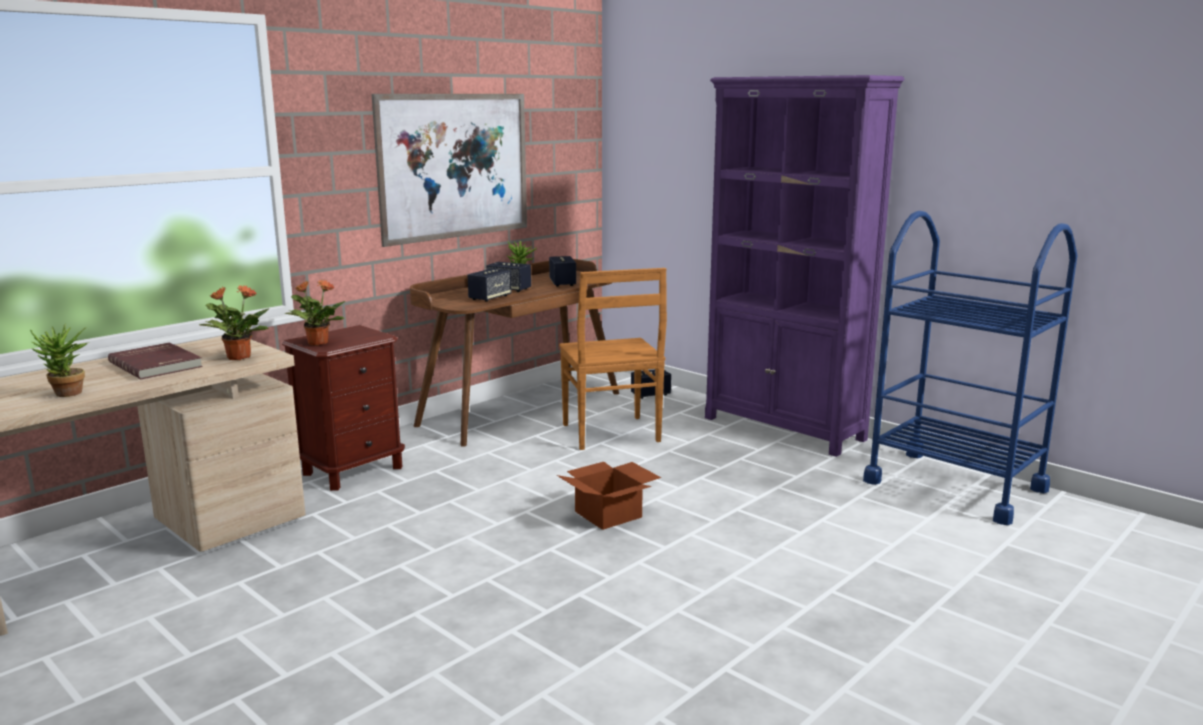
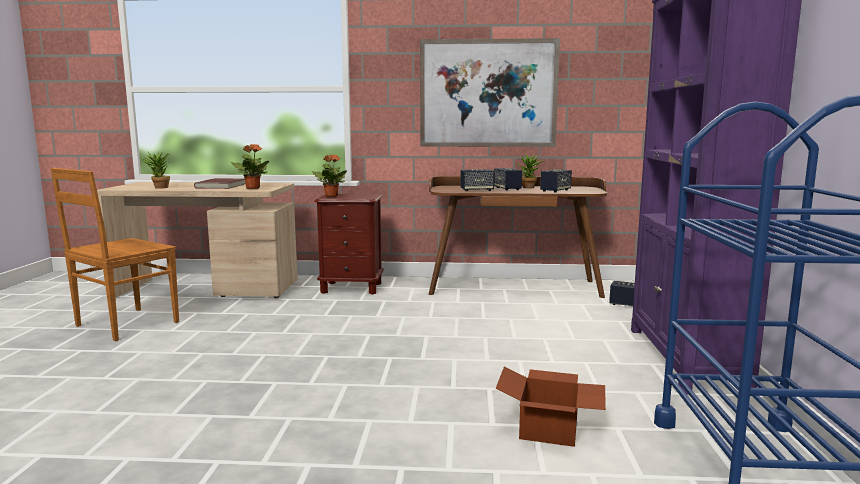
camera: 50 degrees right, 5 degrees down
cardboard box [557,462,661,530] -> cardboard box moved to [496,367,606,447]
brown chair [559,268,667,450] -> brown chair moved to [51,168,179,341]

